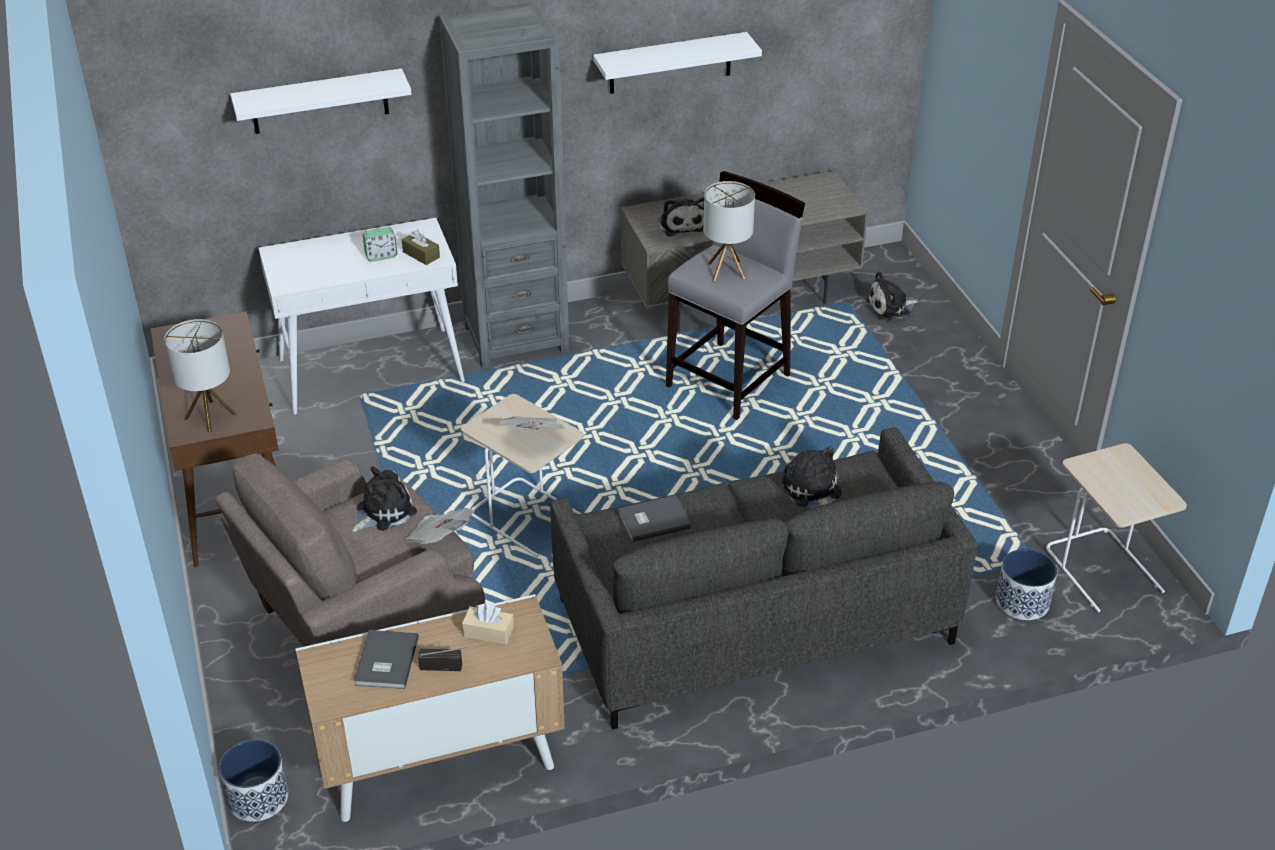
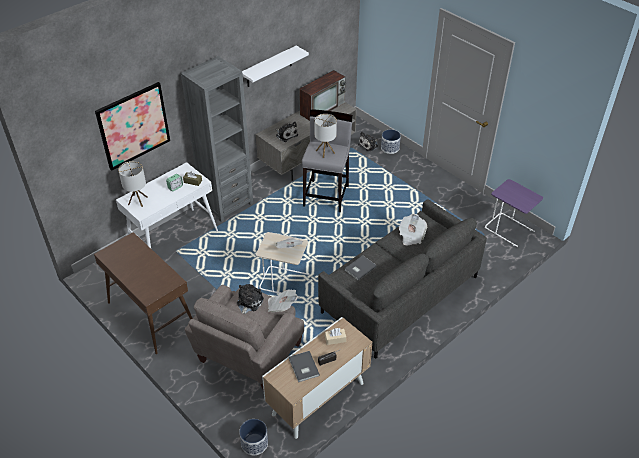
camera: 25 degrees left, 5 degrees up
table lamp [164,319,236,433] -> table lamp moved to [118,161,148,207]
white shelf [230,68,412,134] -> picture [95,82,170,171]
plush toy [782,447,842,508] -> newspaper [398,214,428,246]
planter [996,549,1057,620] -> planter moved to [381,129,401,154]
beige side table [1046,443,1187,612] -> purple side table [485,179,543,247]
none -> television [299,70,347,121]

